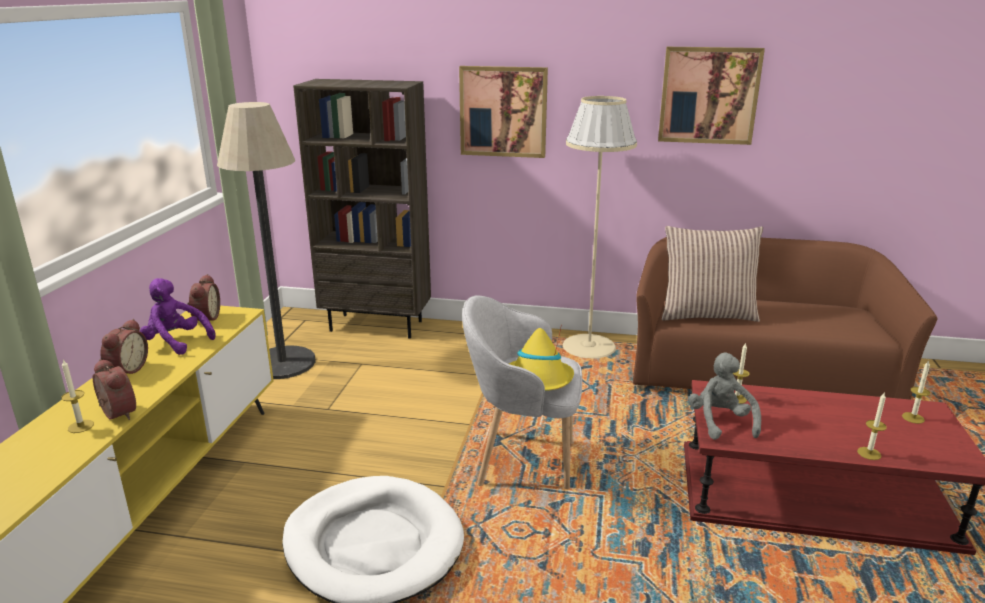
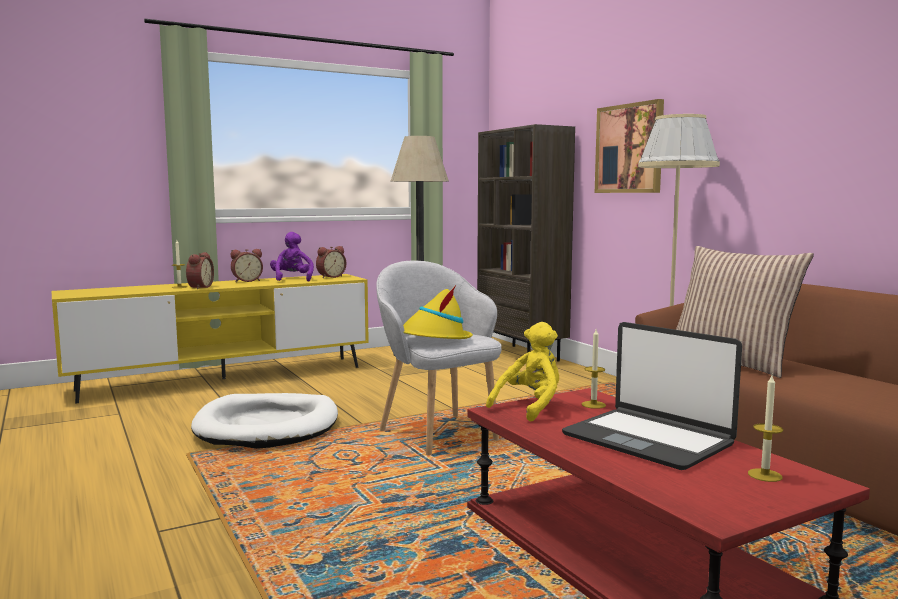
camera: 50 degrees right, 15 degrees down
picture [658,47,765,145] -> none
grey plush toy [689,353,761,440] -> yellow plush toy [486,322,559,422]
candle [857,393,887,460] -> none
none -> laptop [562,322,742,470]

